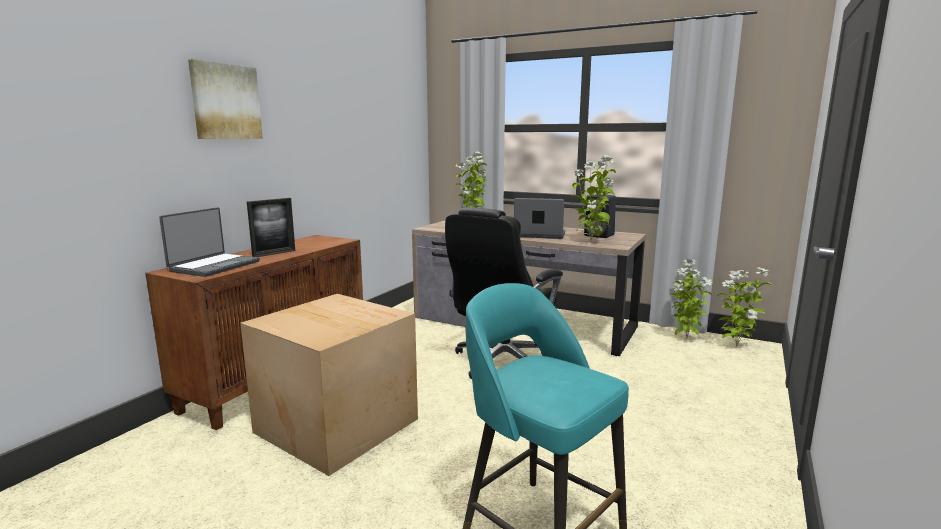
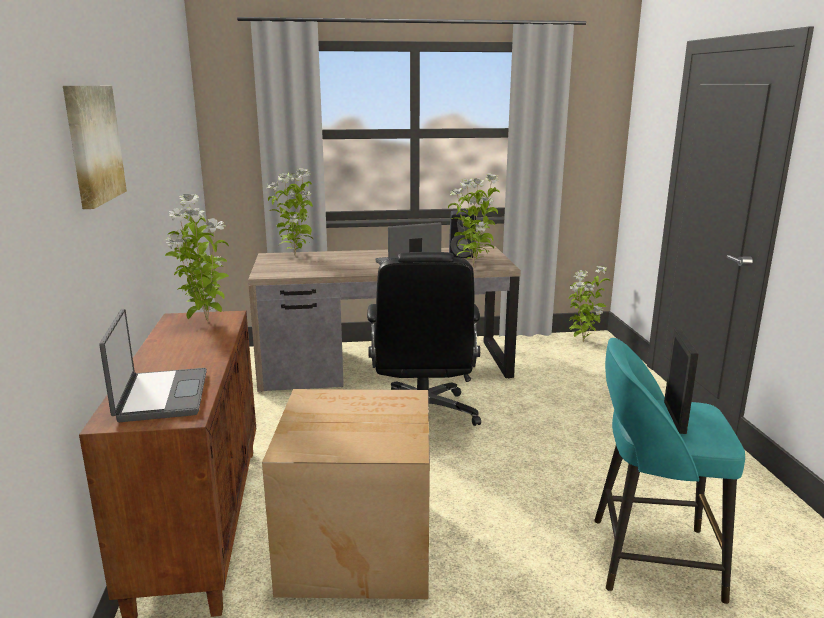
camera: 35 degrees left, 5 degrees up
picture frame [247,198,295,257] -> picture frame moved to [664,328,699,434]
potted plant [670,259,712,339] -> potted plant moved to [165,194,229,322]

